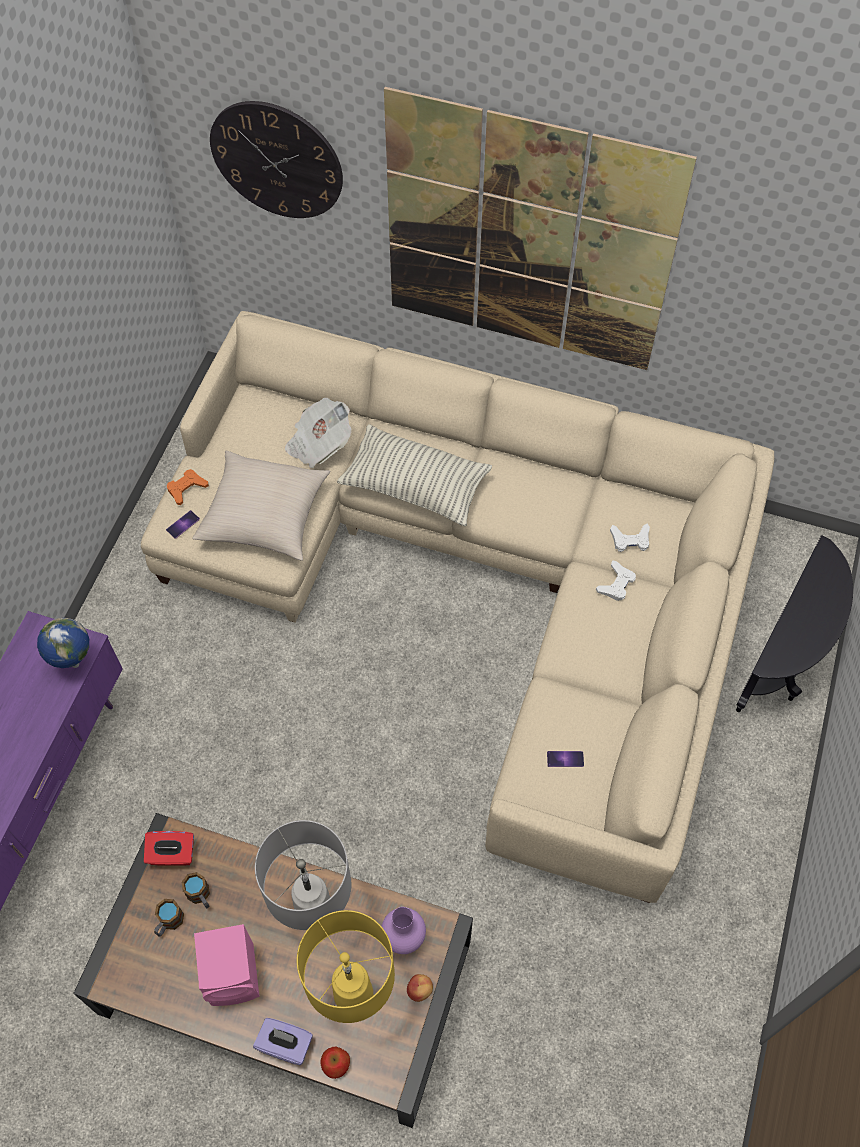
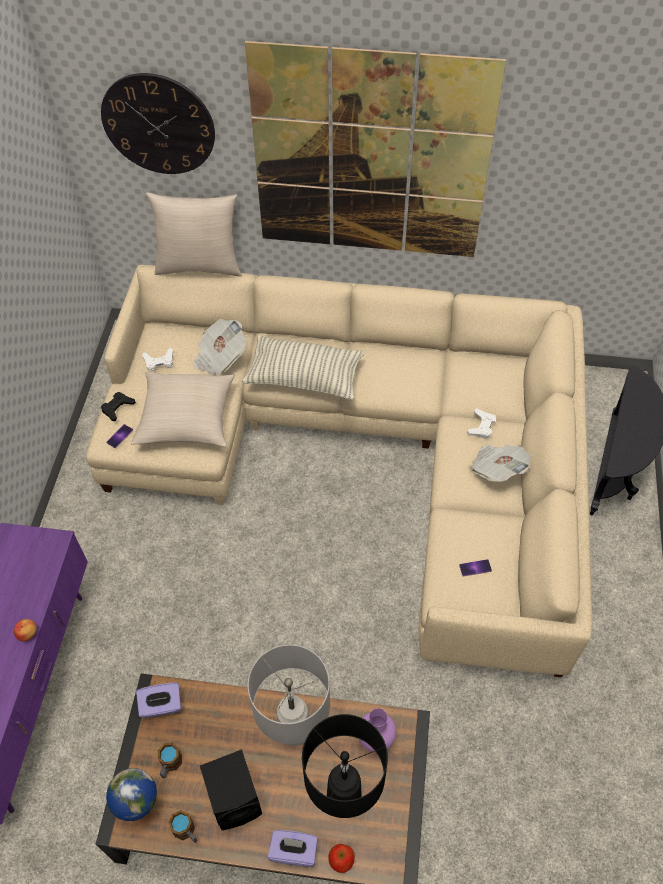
camera: 10 degrees left, 5 degrees down
globe [37,618,89,668] -> globe moved to [106,768,157,821]
red tissue box [144,831,194,866] -> purple tissue box [136,683,181,718]
orange game controller [167,469,209,505] -> black game controller [101,392,136,421]
mug [182,872,210,908] -> mug moved to [168,810,197,843]
pink speaker [194,924,260,1006] -> black speaker [200,749,262,830]
yellow table lamp [297,910,395,1023] -> black table lamp [302,714,388,818]
apple [407,974,433,1002] -> apple moved to [14,619,37,642]
white game controller [610,524,650,552] -> white game controller moved to [142,348,174,372]
none -> beige pillow [146,192,242,277]
none -> newspaper [469,445,532,482]

